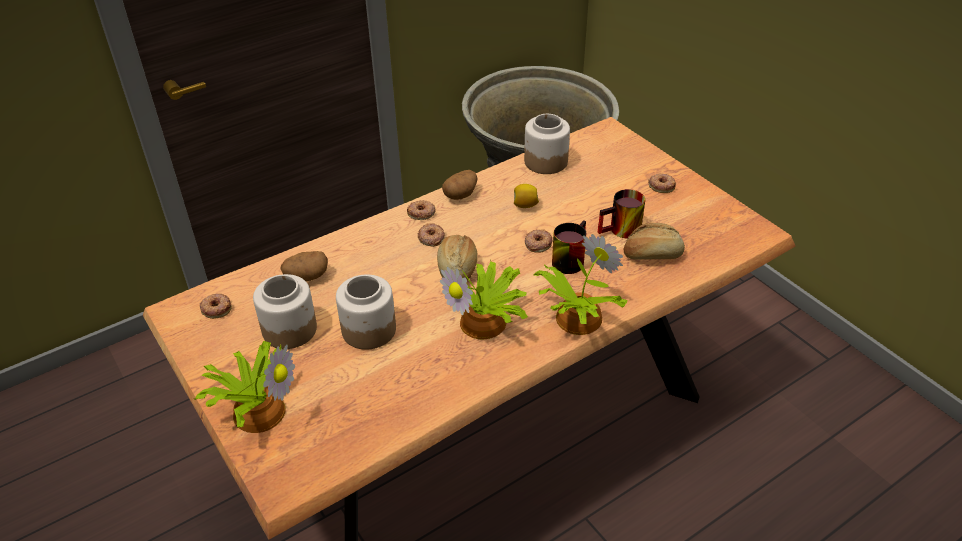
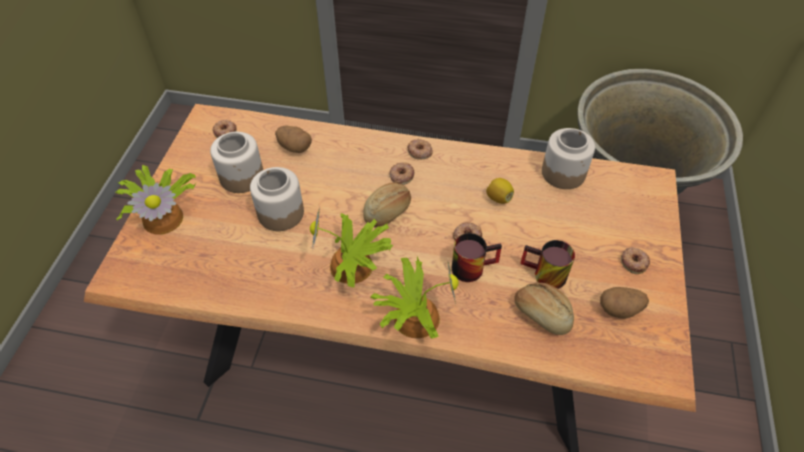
camera: 45 degrees right, 10 degrees up
potato [442,170,477,200] -> potato moved to [600,287,649,319]

